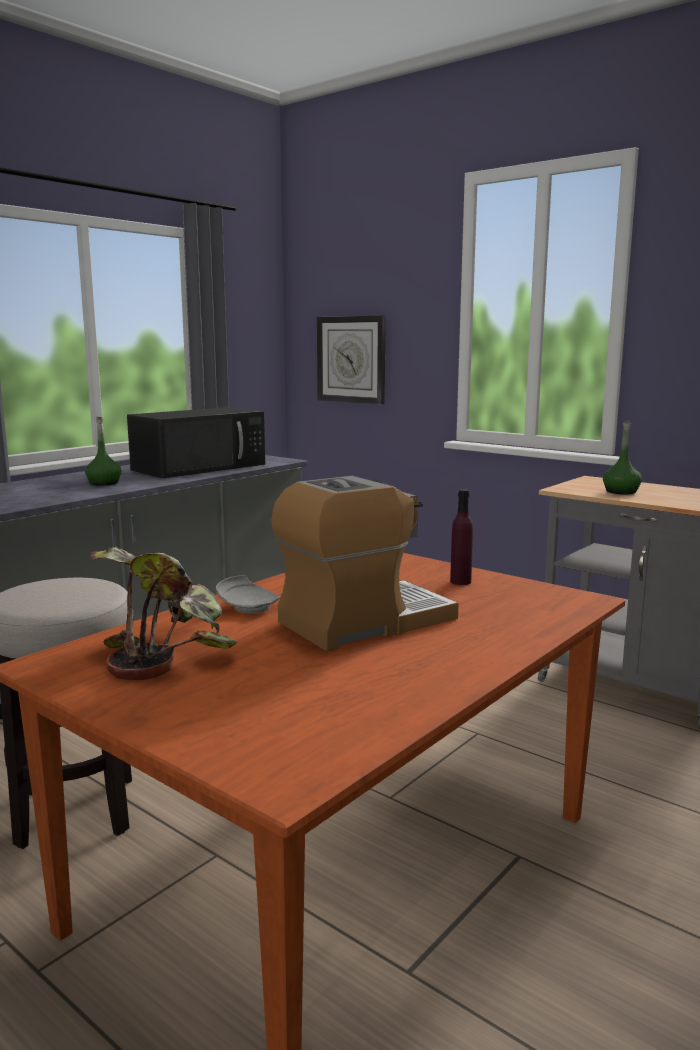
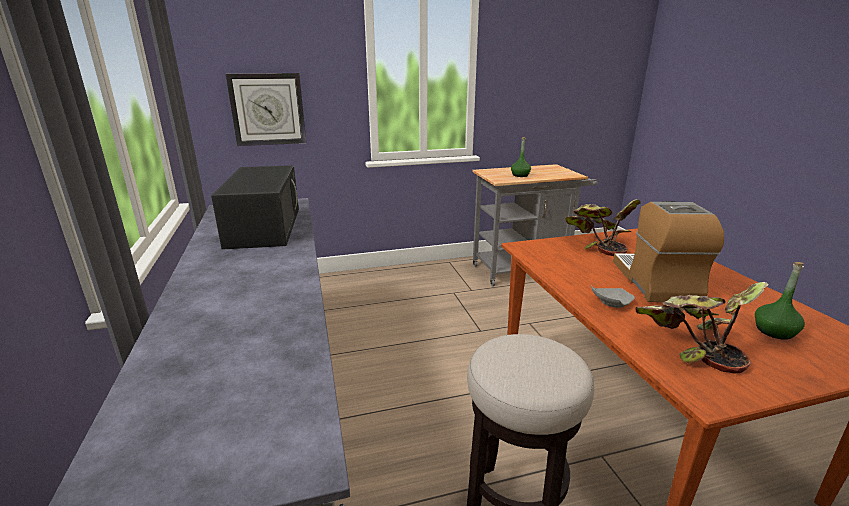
camera: 55 degrees left, 10 degrees up
green bottle [85,417,121,486] -> green bottle moved to [755,262,805,340]
purple bottle [450,489,473,585] -> potted plant [565,199,641,256]

